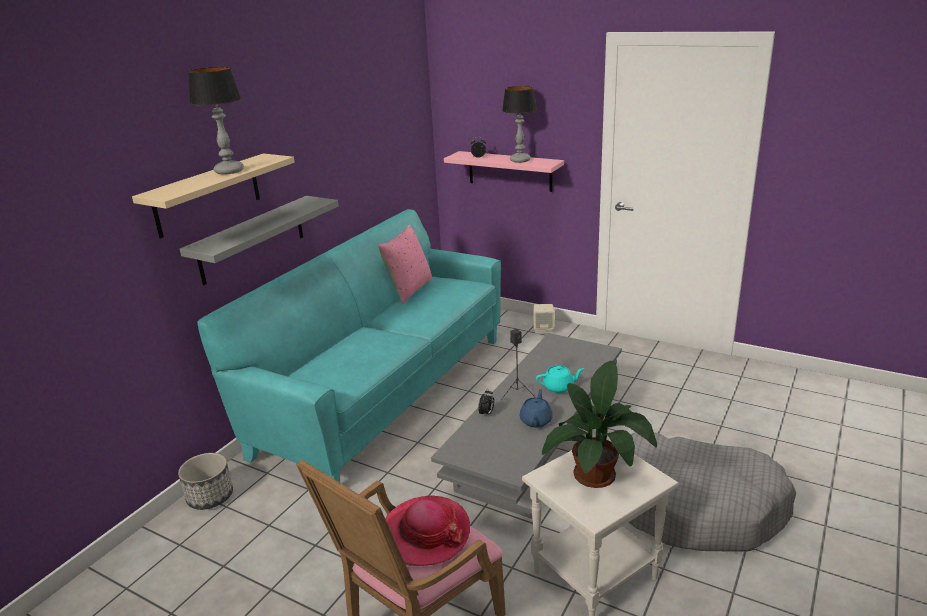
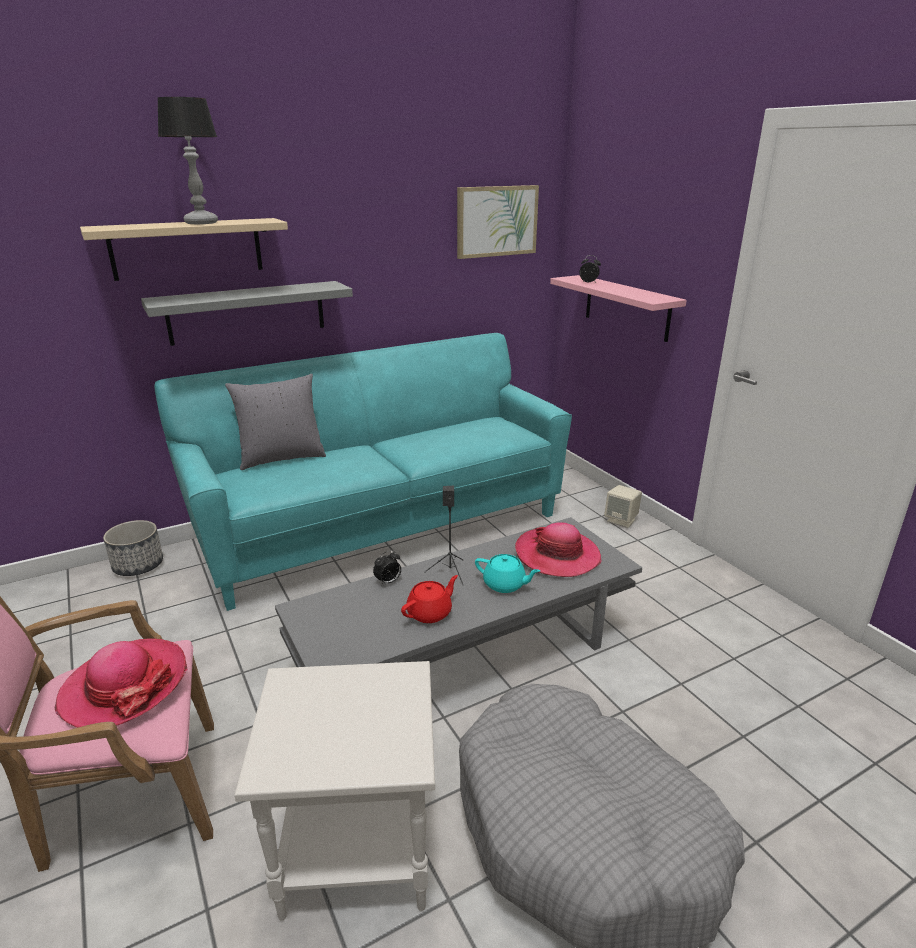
camera: 30 degrees right, 0 degrees up
pink pillow [378,225,432,304] -> none
table lamp [502,86,537,163] -> none
blue teapot [520,389,553,428] -> red teapot [401,575,458,623]
potted plant [542,361,657,488] -> none
none -> grey pillow [225,374,326,470]
none -> picture [457,185,539,259]
none -> hat [515,522,602,577]

